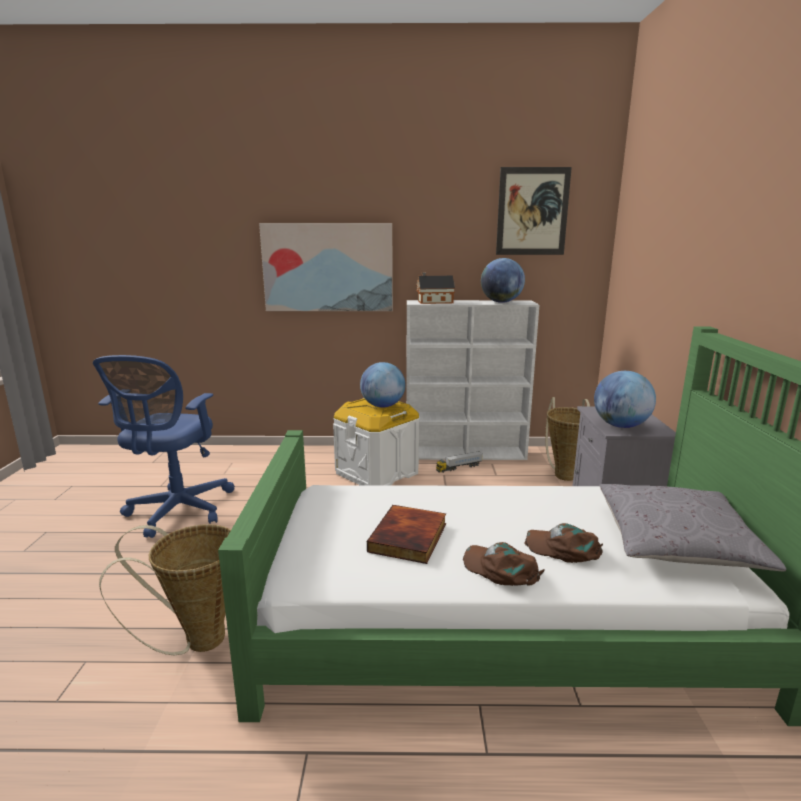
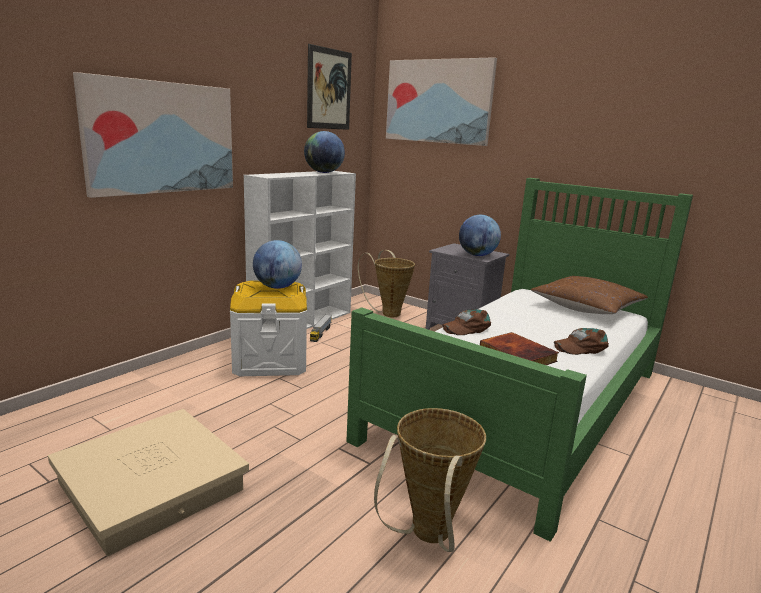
camera: 55 degrees left, 0 degrees up
blue office chair [93,355,235,538] -> beige storage box [48,409,249,556]
toy house [416,273,455,304] -> none
brown cap [525,523,603,563] -> brown cap moved to [442,309,491,335]
grey pillow [599,484,786,571] -> brown pillow [531,276,648,314]
none -> picture [386,57,497,146]

